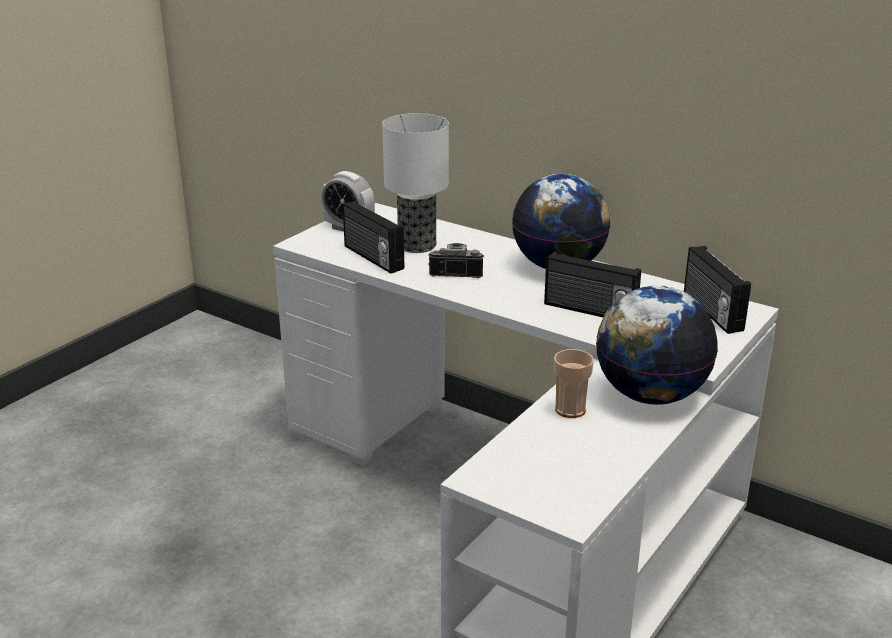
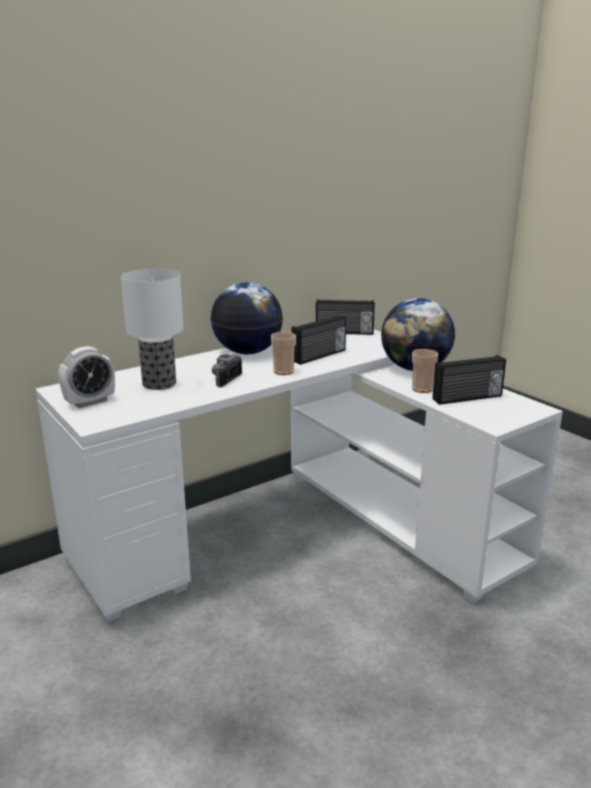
camera: 70 degrees left, 5 degrees down
radio [343,201,404,274] -> radio moved to [432,355,506,405]
none -> cup [271,332,296,375]

